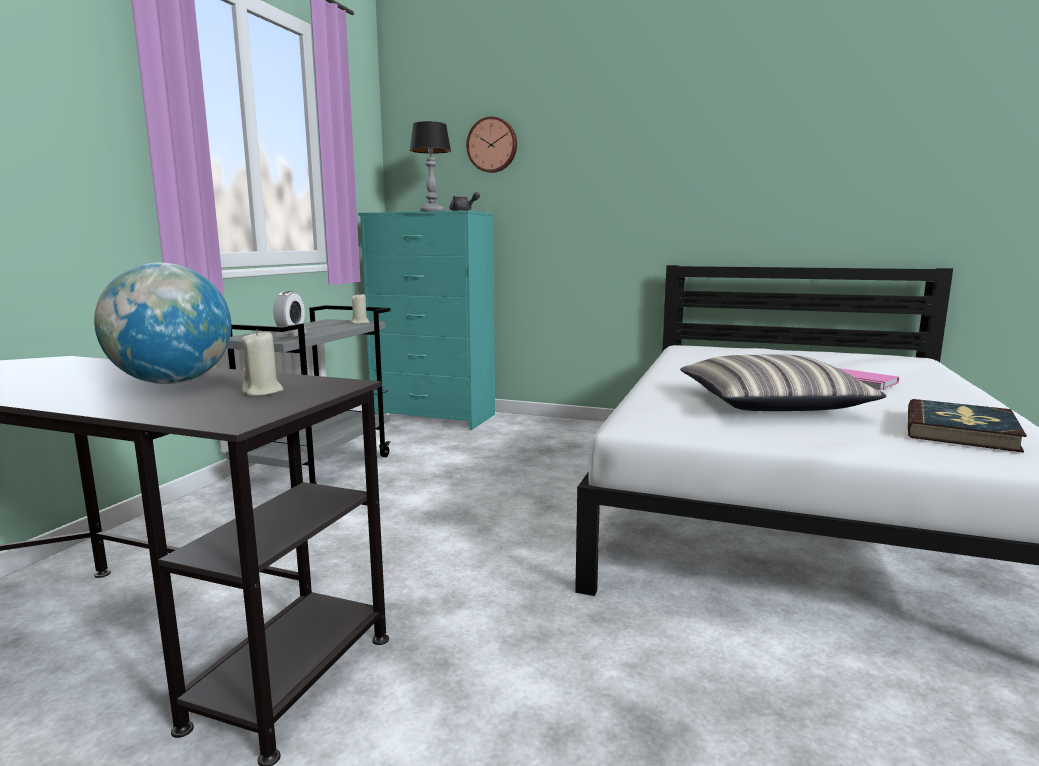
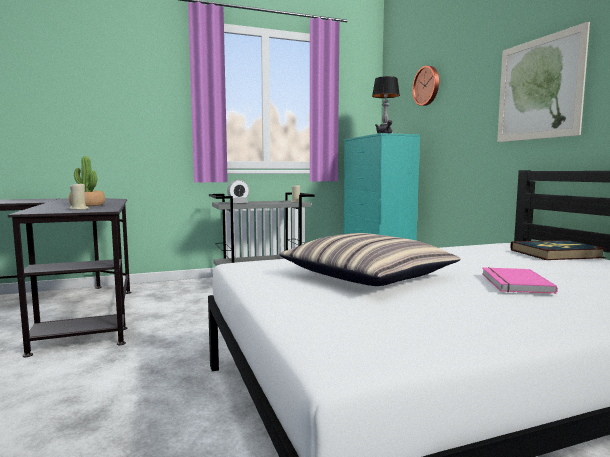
camera: 50 degrees right, 5 degrees down
globe [94,263,231,384] -> potted plant [69,156,105,206]
book [908,399,1027,453] -> book moved to [510,240,607,260]
none -> picture [497,22,590,142]

